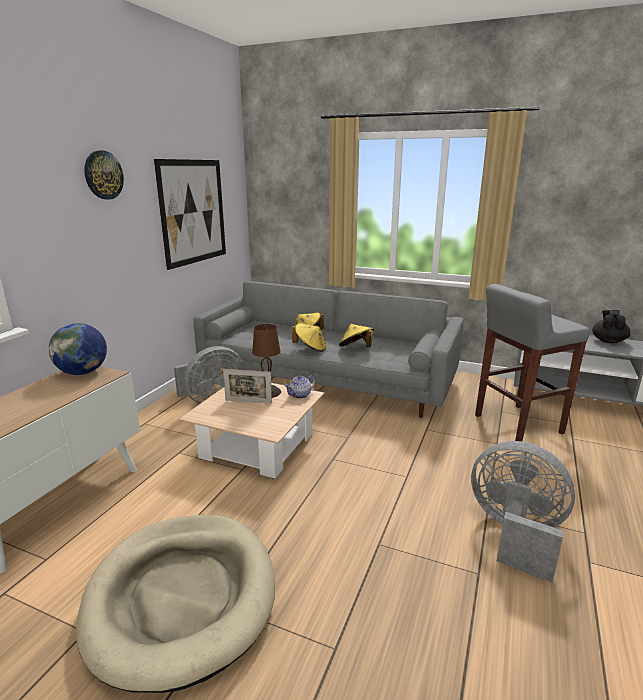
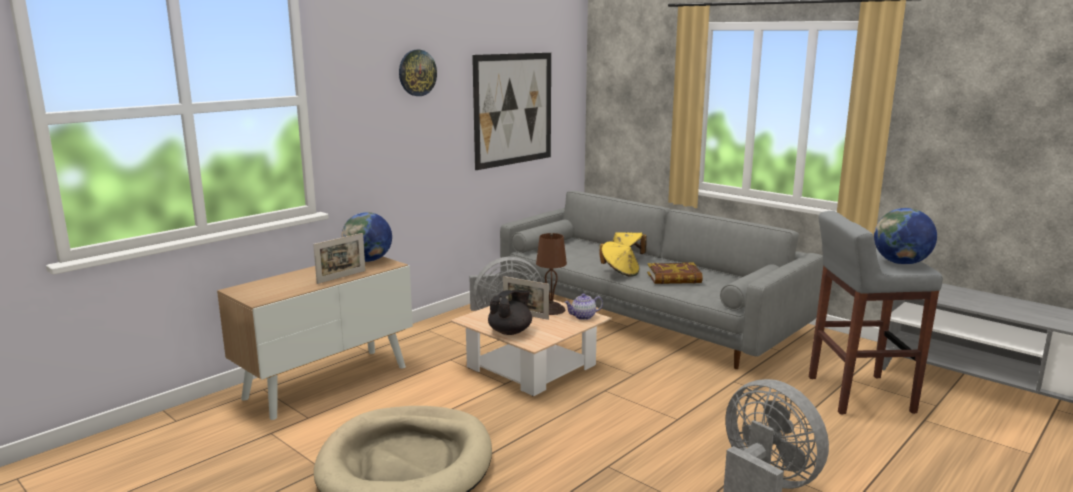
camera: 20 degrees right, 5 degrees down
yellow hat [339,324,374,347] -> book [647,262,703,284]
black teapot [592,310,631,343] -> black teapot moved to [488,290,532,335]
none -> picture frame [313,233,366,284]
none -> globe [874,208,937,265]

